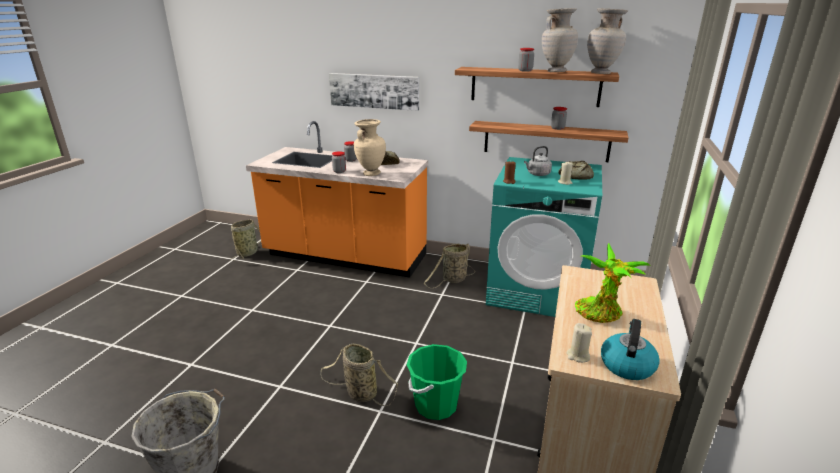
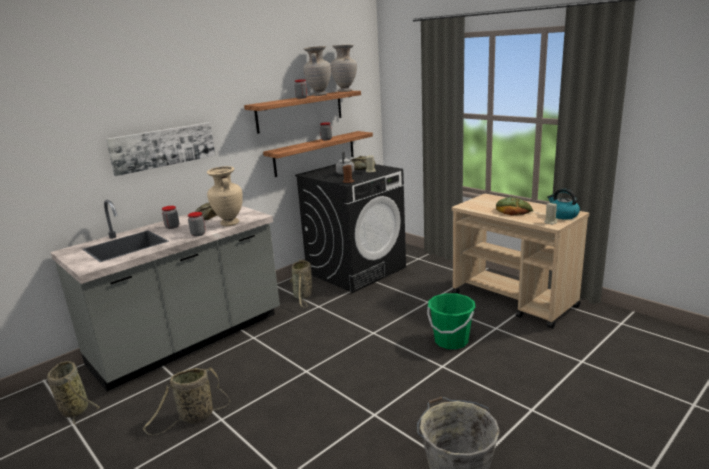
camera: 60 degrees left, 5 degrees down
orange counter [246,121,428,278] -> grey counter [50,200,280,391]
basket [320,344,398,406] -> basket moved to [143,367,230,435]
turquoise washing machine [486,157,602,317] -> black washing machine [295,160,406,293]
potted plant [575,243,650,323] -> bread [496,197,533,216]

